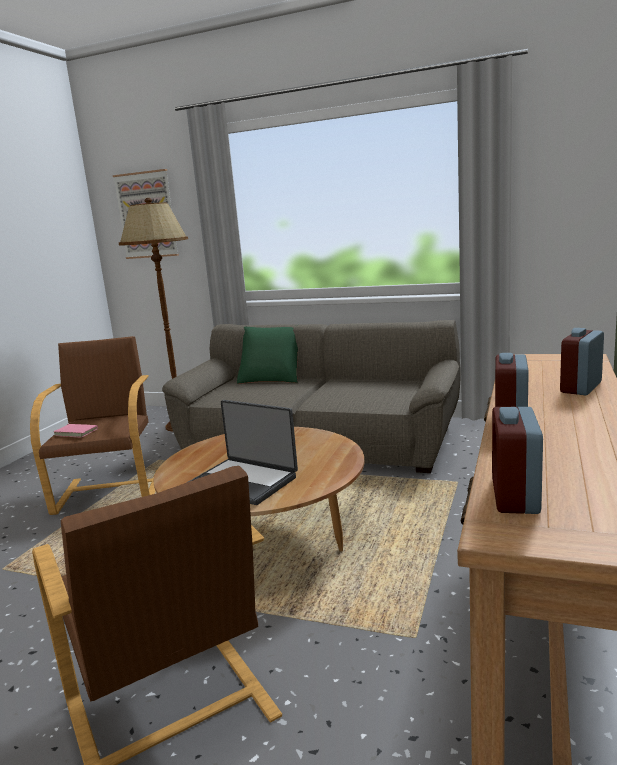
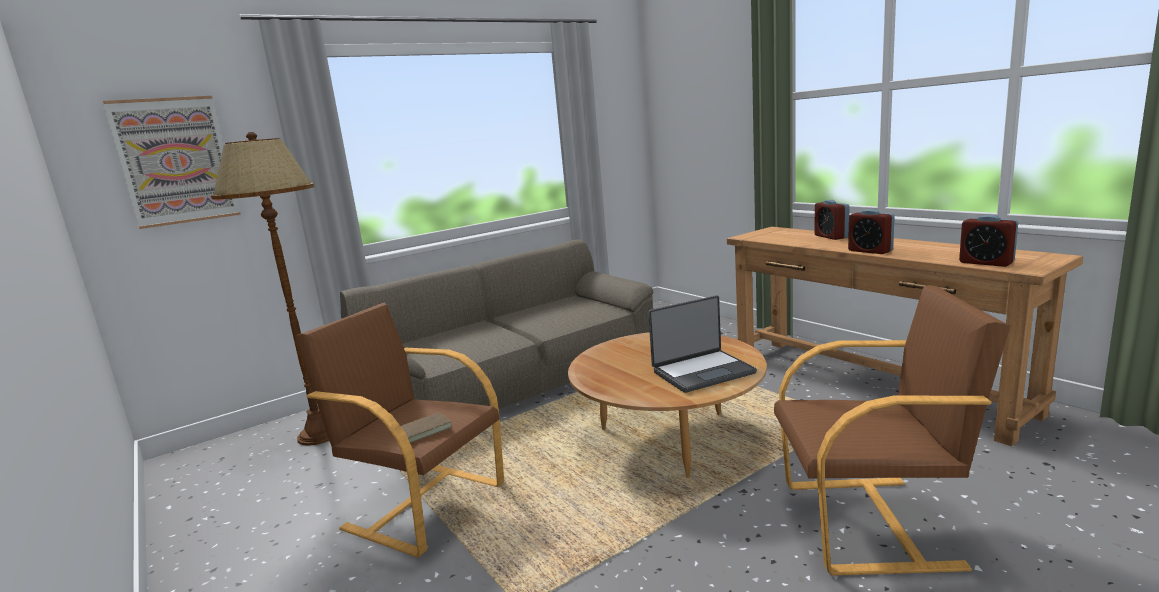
camera: 55 degrees left, 0 degrees up
pink book [54,422,98,438] -> brown book [401,412,452,443]
green pillow [237,327,298,384] -> none

